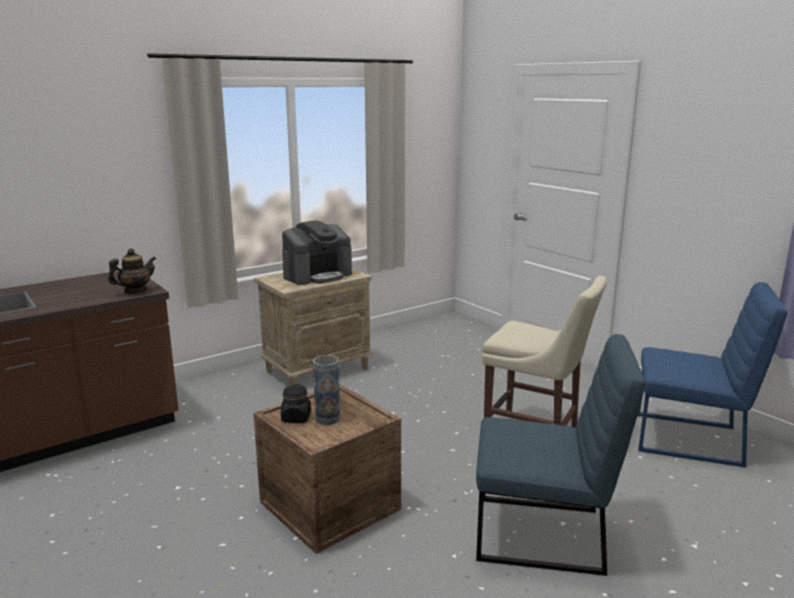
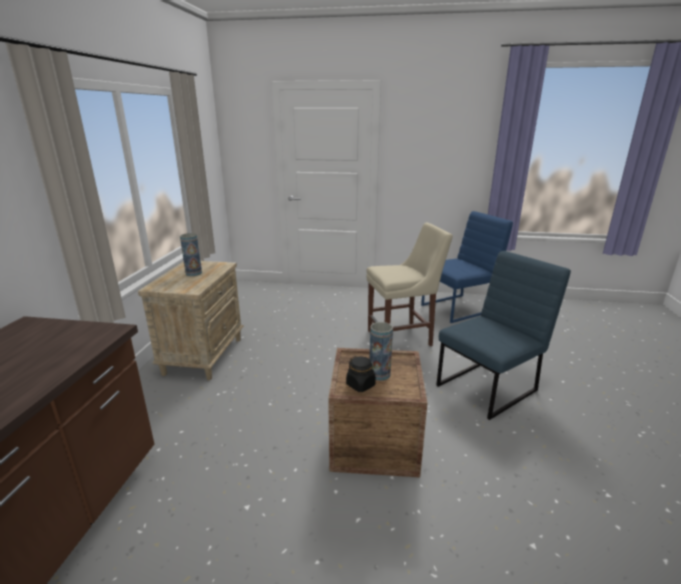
camera: 45 degrees left, 5 degrees up
teapot [108,248,156,293] -> none
coffee machine [282,220,352,285] -> vase [180,233,202,276]

